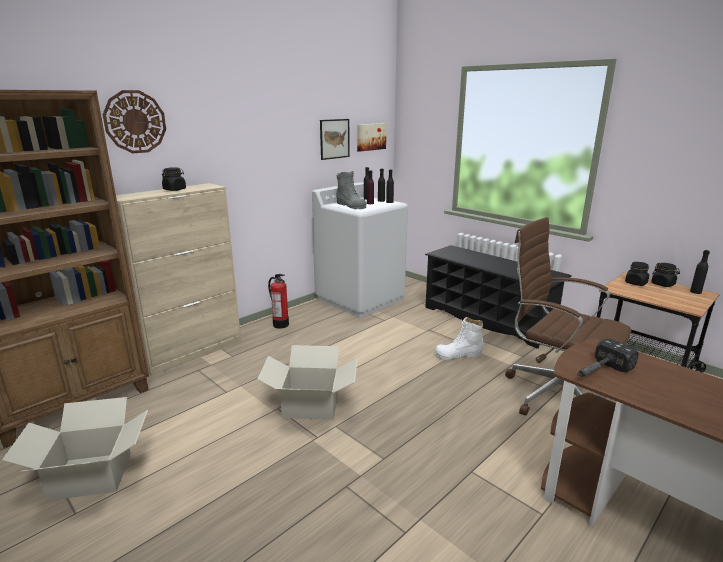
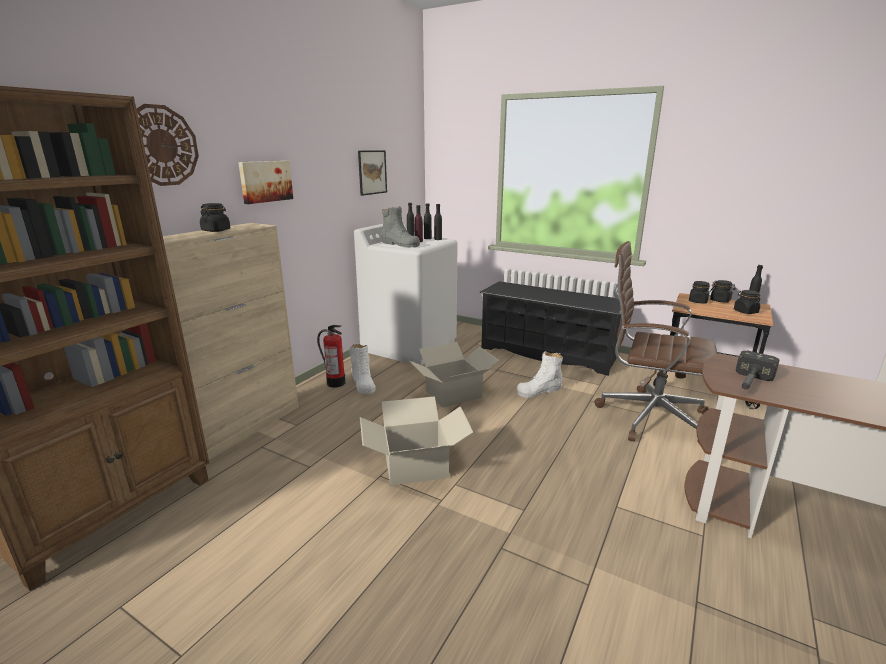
camera: 15 degrees left, 0 degrees up
cardboard box [2,397,148,501] -> cardboard box moved to [408,342,499,408]
picture [357,123,387,152] -> picture moved to [238,161,293,204]
none -> white boot [349,344,376,394]
none -> black jar [734,290,761,314]

